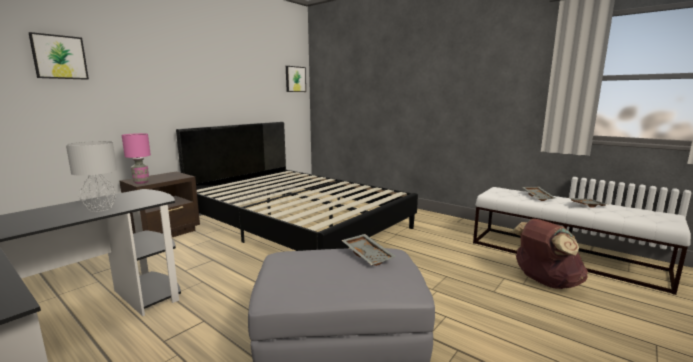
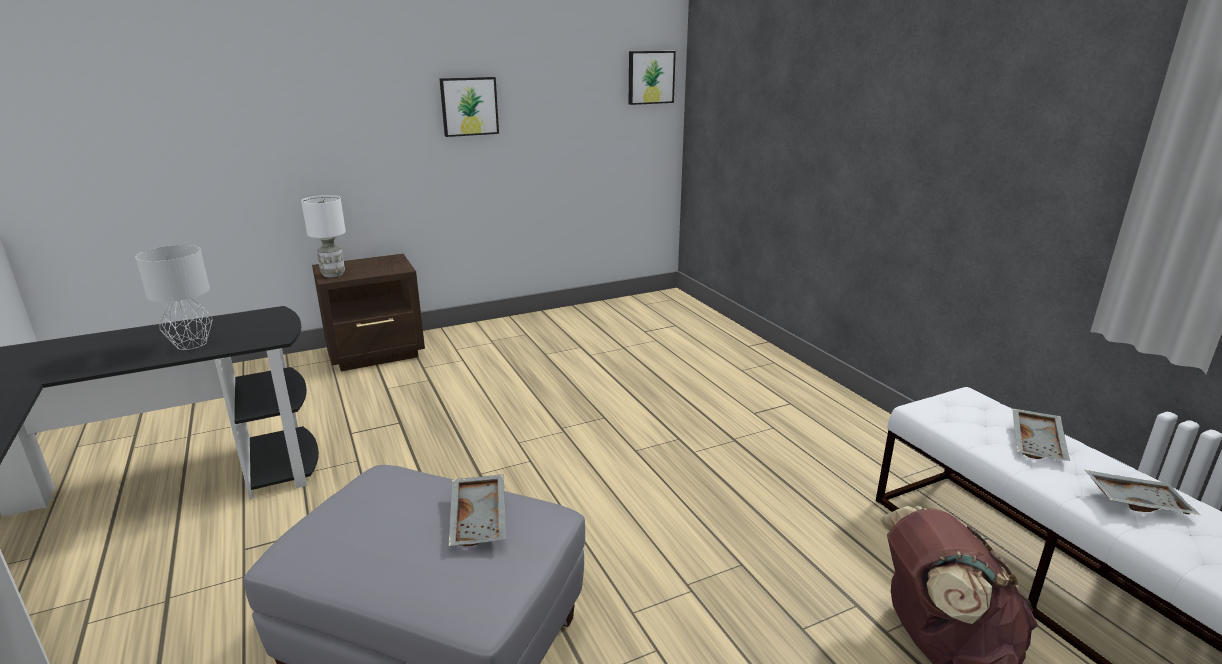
camera: 25 degrees right, 10 degrees up
picture [29,32,89,80] -> picture moved to [439,77,499,137]
pink table lamp [122,133,151,184] -> white table lamp [301,195,346,277]
black bed [176,122,418,251] -> none

